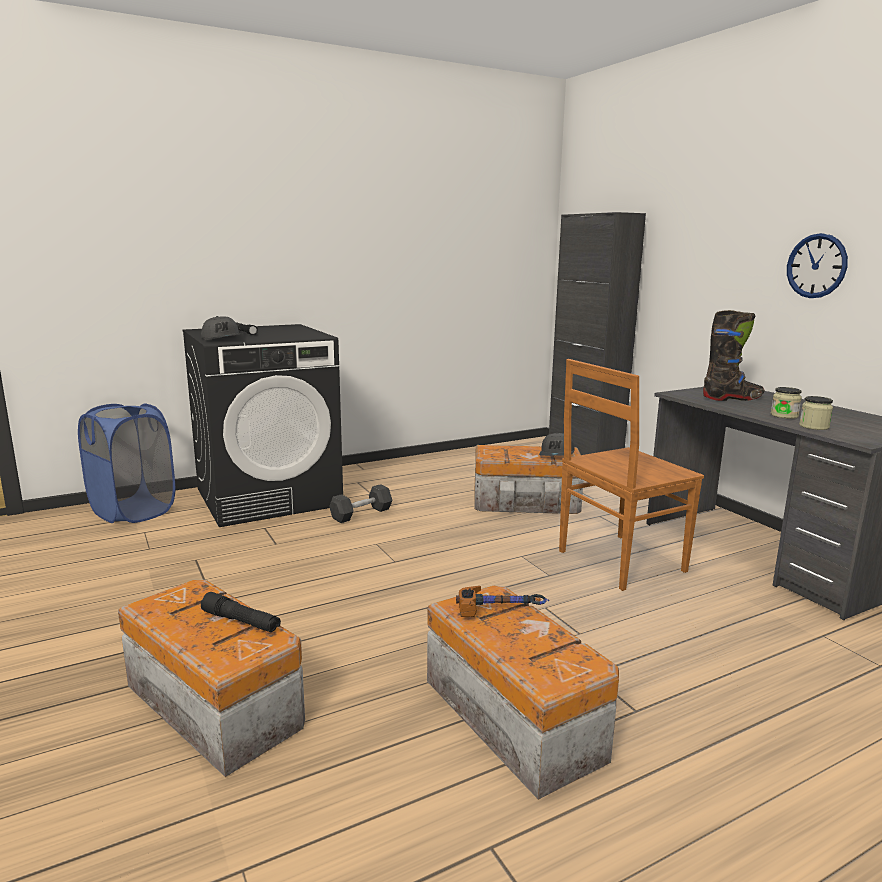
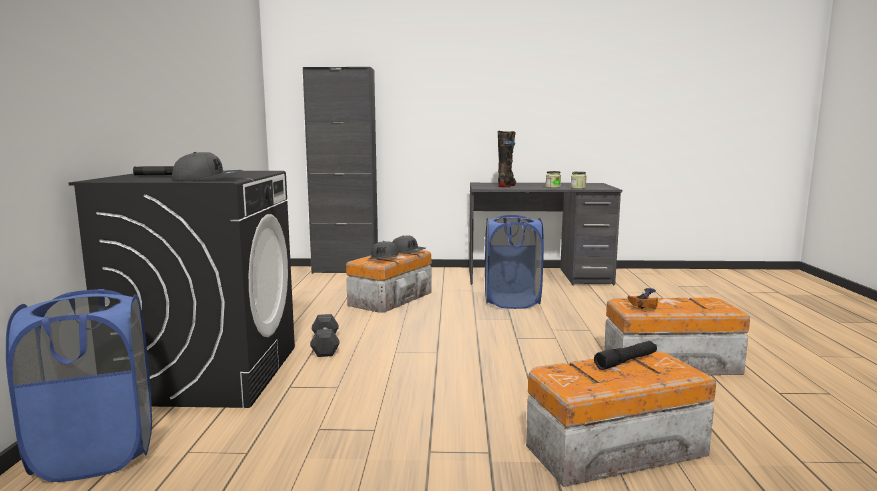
camera: 60 degrees left, 5 degrees down
brown chair [559,359,704,591] -> blue laundry basket [485,215,544,309]
wall clock [787,233,848,298] -> none
none -> grey cap [369,241,399,259]

